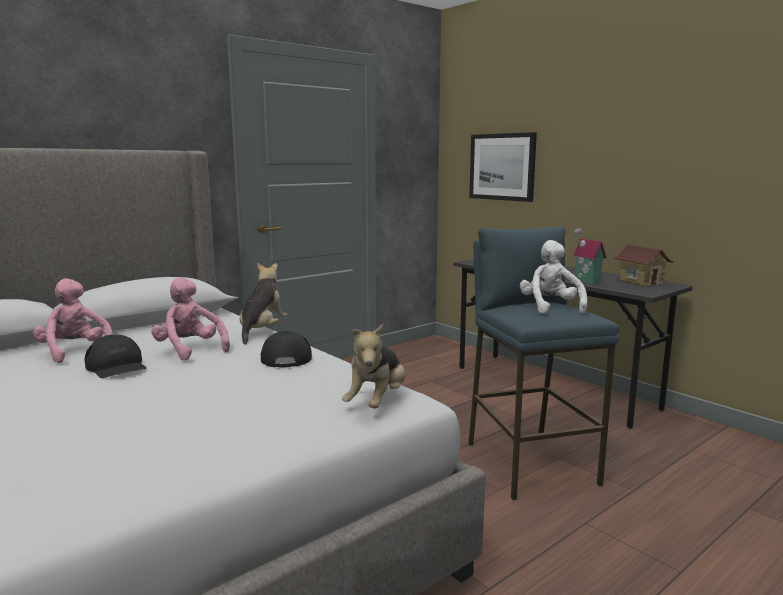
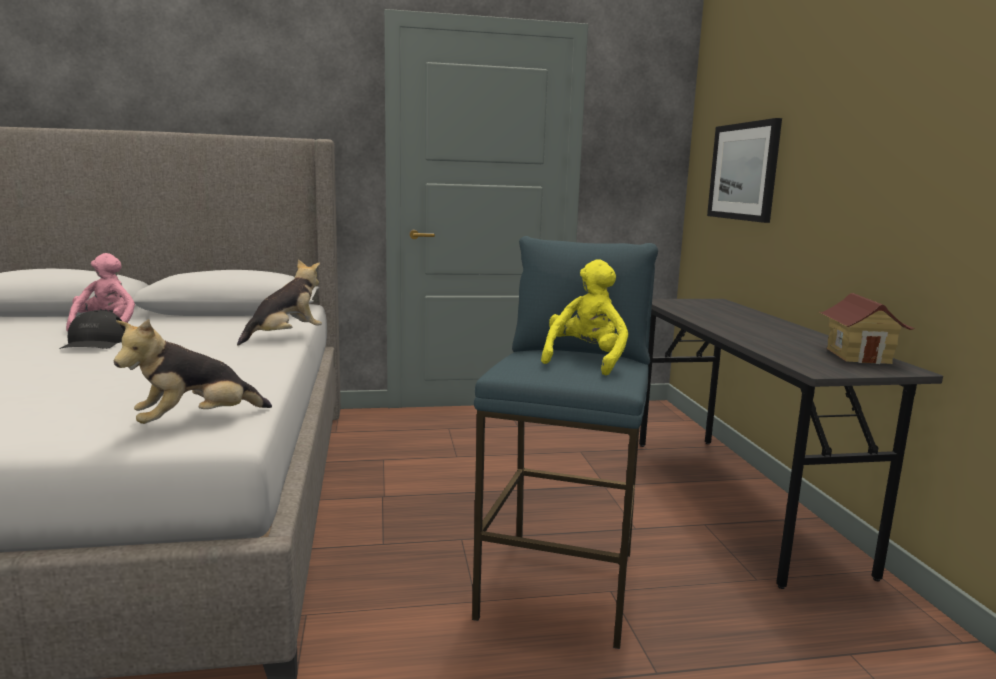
camera: 30 degrees right, 0 degrees up
pink plush toy [151,277,230,361] -> none
black cap [260,331,312,367] -> none
white plush toy [520,240,587,314] -> yellow plush toy [541,259,628,376]
toy house [573,228,606,284] -> none

